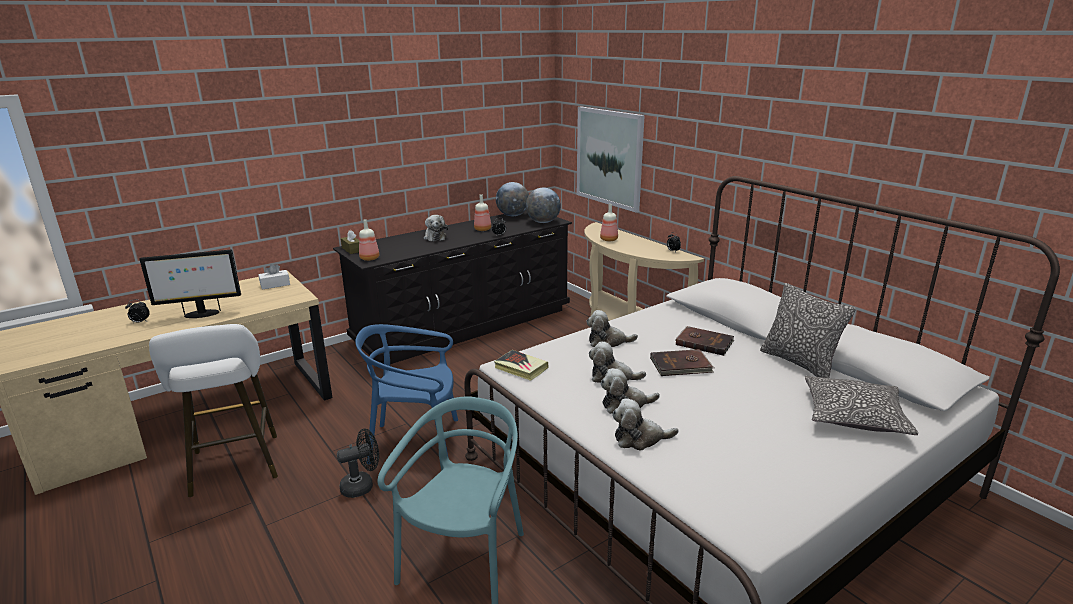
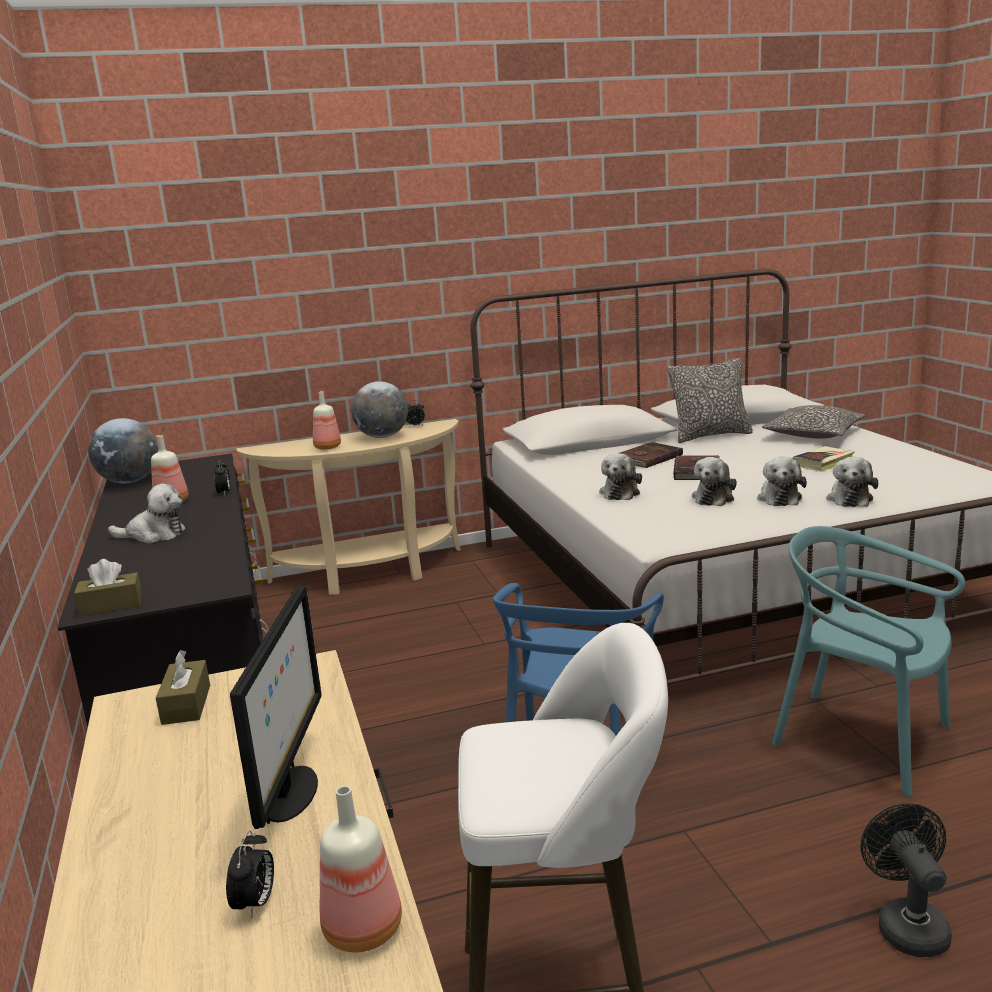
camera: 70 degrees left, 5 degrees down
white tissue box [258,264,290,290] -> brown tissue box [156,650,210,725]
black fan [337,429,379,498] -> black fan moved to [861,803,952,957]
bottle [359,219,379,261] -> bottle moved to [320,786,402,952]
book [494,350,549,381] -> book moved to [793,446,854,472]
globe [526,188,561,223] -> globe moved to [351,381,408,438]
picture [577,107,645,212] -> none

